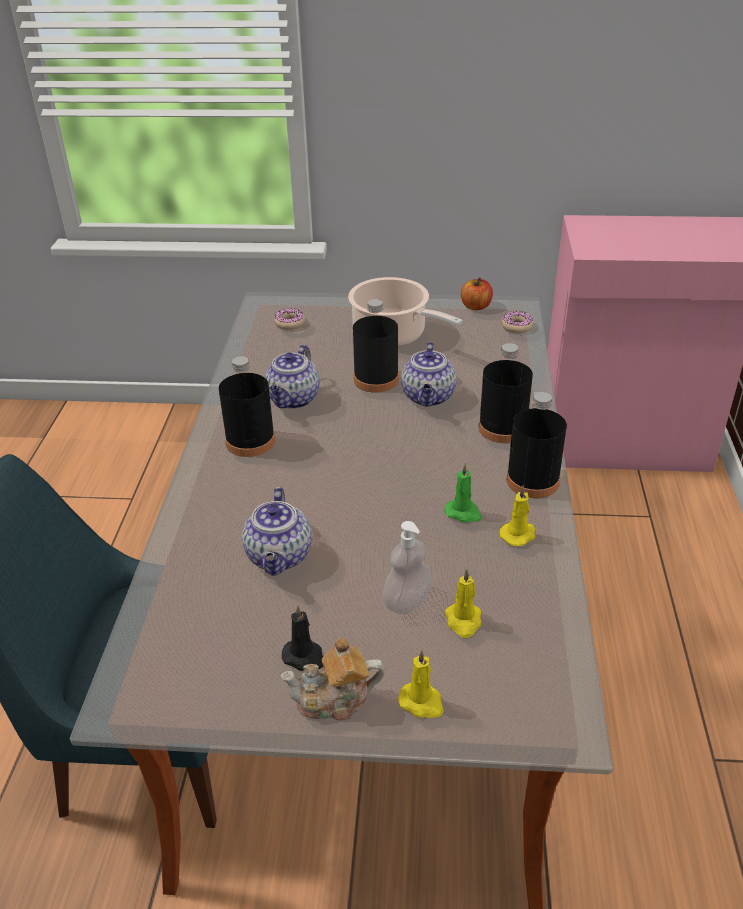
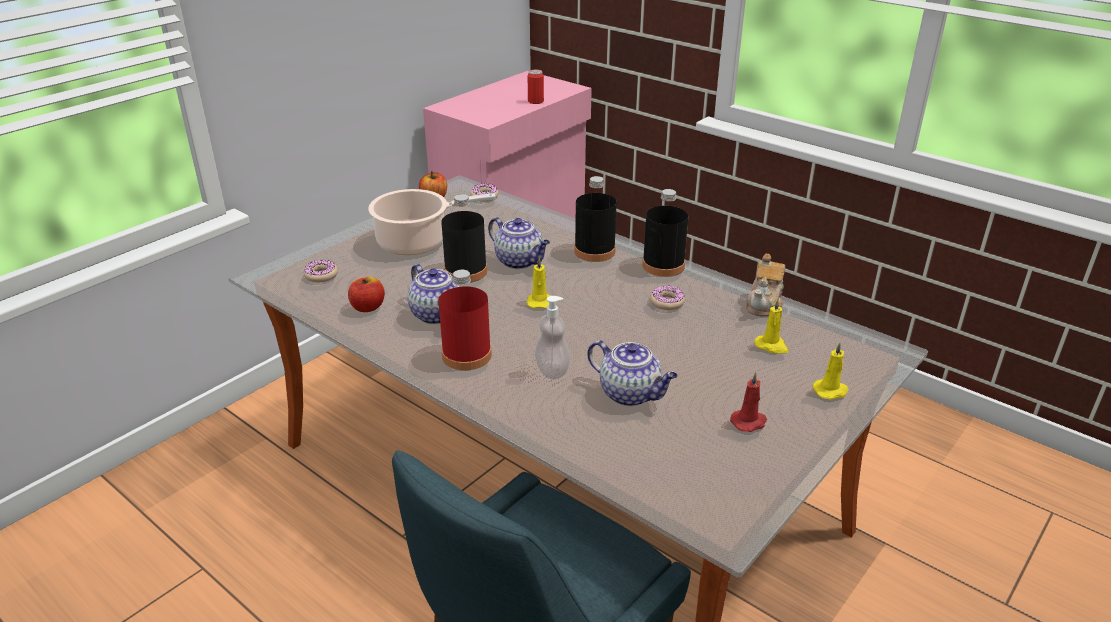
camera: 55 degrees left, 5 degrees down
black bottle [219,356,275,457] -> red bottle [438,270,492,370]
teapot [281,638,385,720] -> teapot moved to [746,254,785,317]
black candle [282,605,323,671] -> red candle [730,372,767,432]
soap dispenser [383,521,432,614] -> soap dispenser moved to [535,296,570,379]
green candle [444,463,482,522] -> donut [650,286,685,310]
yellow candle [499,485,535,546] -> yellow candle moved to [526,258,551,308]
none -> apple [348,277,385,312]
none -> can [528,70,544,104]

